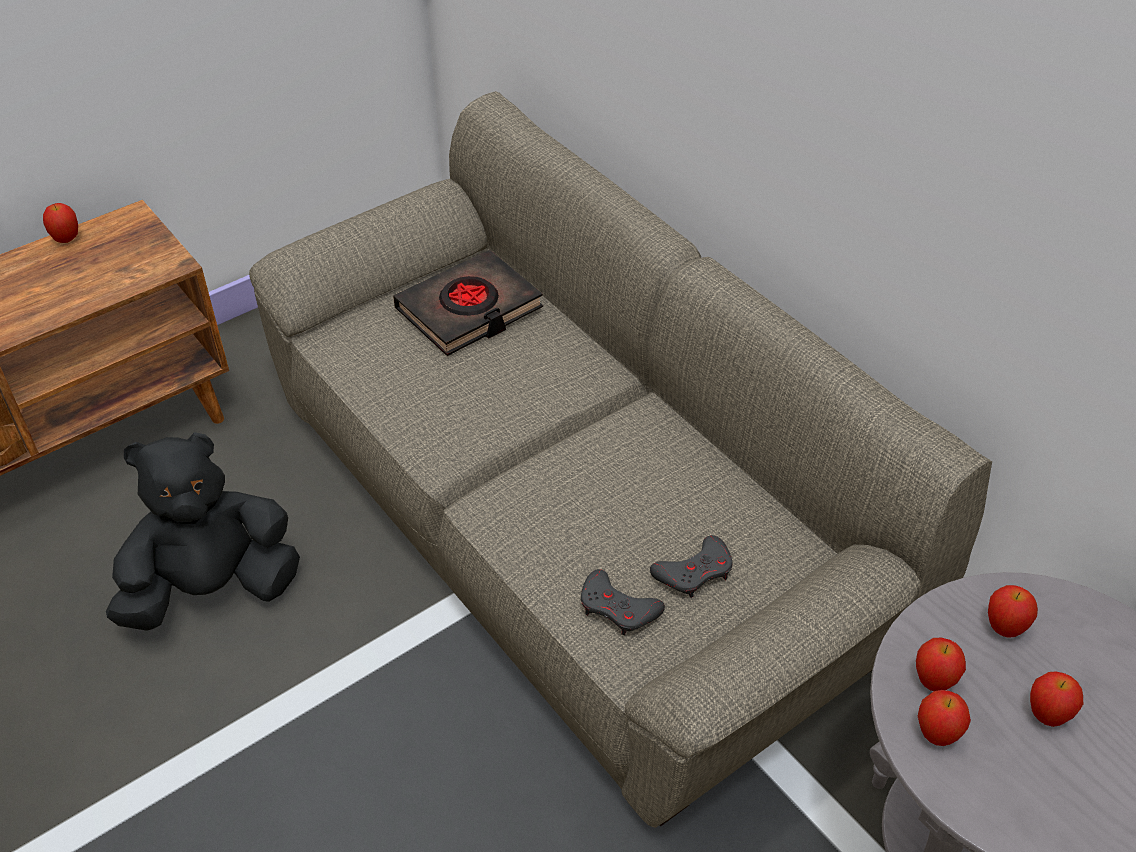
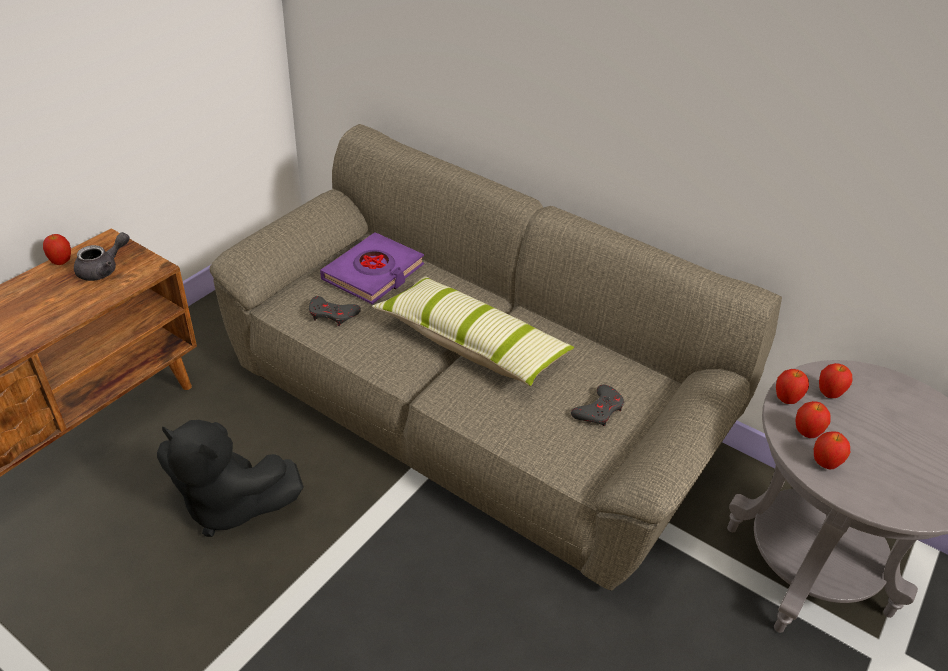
camera: 20 degrees left, 5 degrees down
black plush toy [106,432,300,631] -> black plush toy turned 120 degrees counterclockwise [157,420,304,537]
black book [393,250,543,356] -> purple book [320,232,424,304]
grey game controller [581,569,665,635] -> grey game controller moved to [309,296,361,326]
apple [1030,671,1083,727] -> apple moved to [776,369,809,404]
none -> grey teapot [74,232,130,281]
none -> pillow [372,276,574,386]

